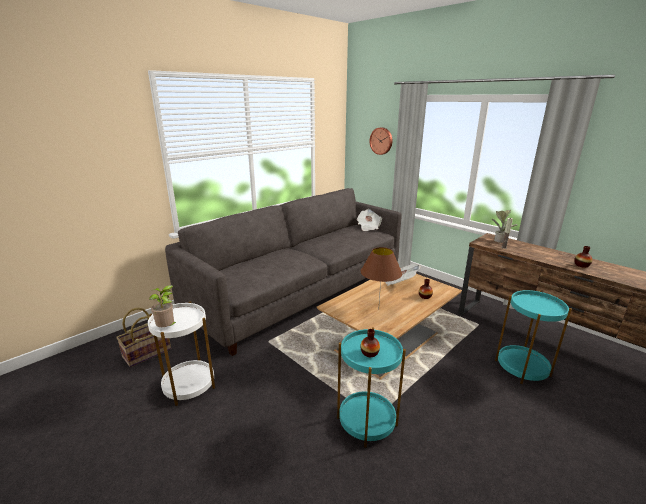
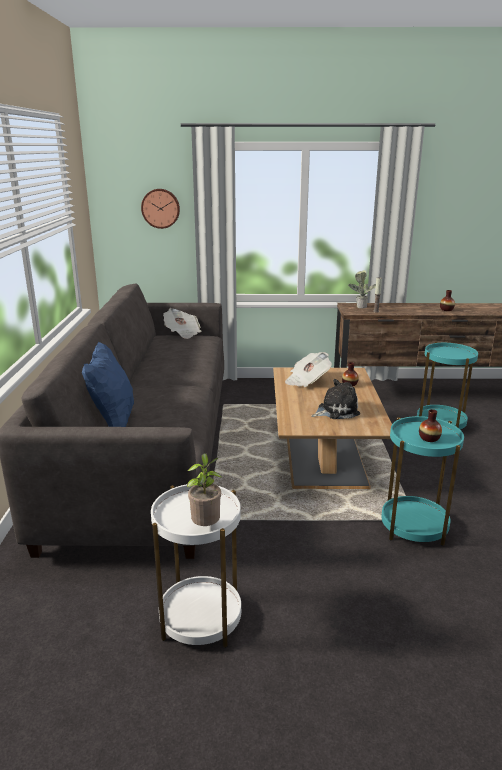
camera: 45 degrees left, 0 degrees up
basket [116,308,171,367] -> none
brown table lamp [361,247,402,302] -> plush toy [311,379,360,419]
none -> blue pillow [82,342,134,427]

